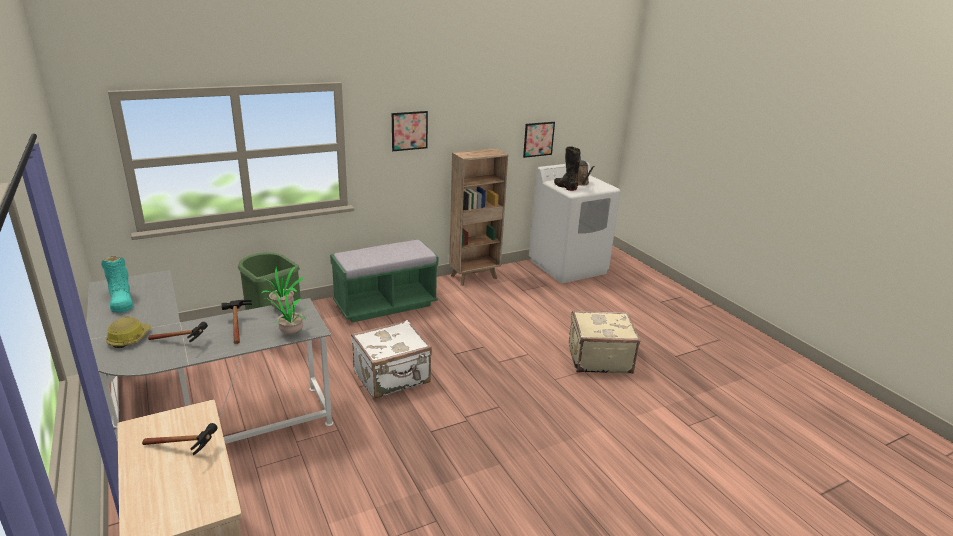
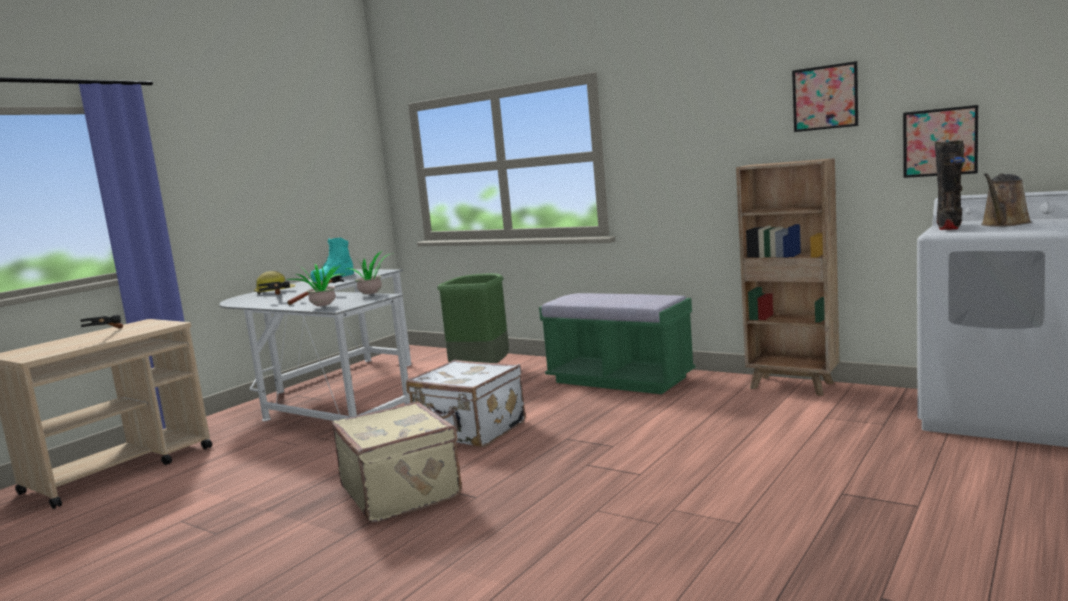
camera: 65 degrees right, 15 degrees down
picture [392,111,428,151] -> picture moved to [792,61,858,132]
beige suitcase [569,311,641,374] -> beige suitcase moved to [332,401,462,522]

